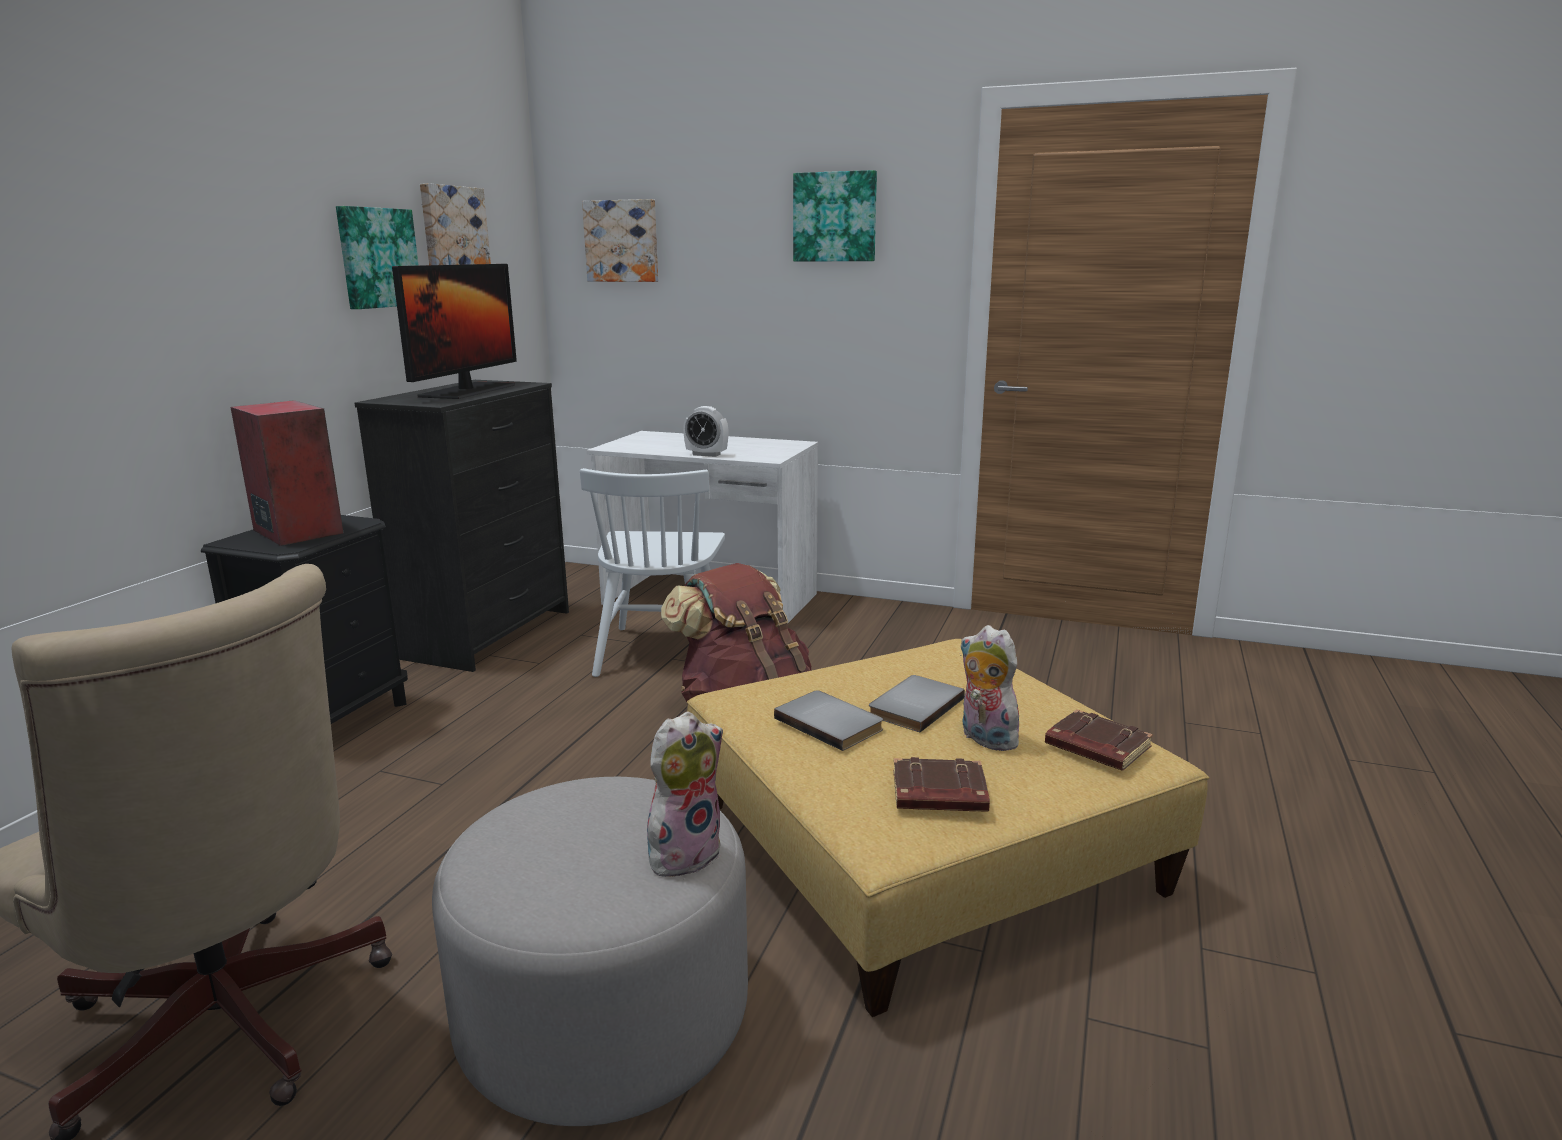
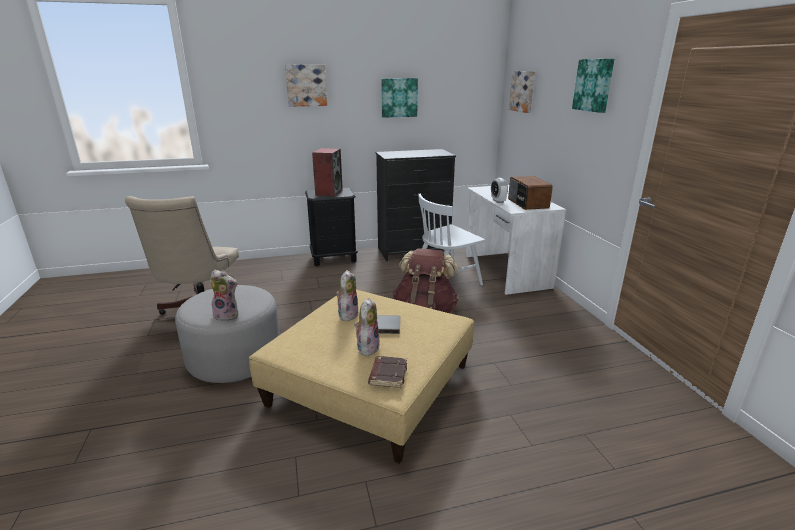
camera: 55 degrees right, 5 degrees up
monitor [392,264,517,399] -> none
picture [420,183,491,265] -> picture moved to [285,65,327,107]
grey book [774,690,883,751] -> plush toy [336,270,359,321]
brown book [893,757,990,812] -> none
none -> radio [508,176,553,210]

